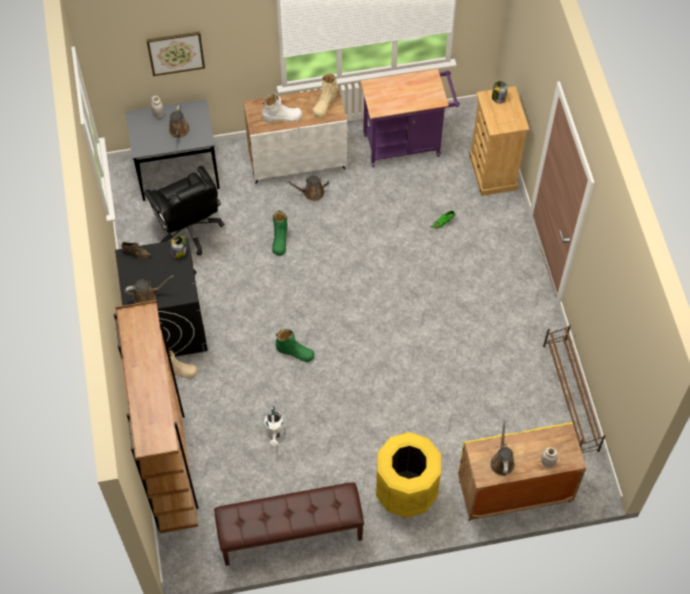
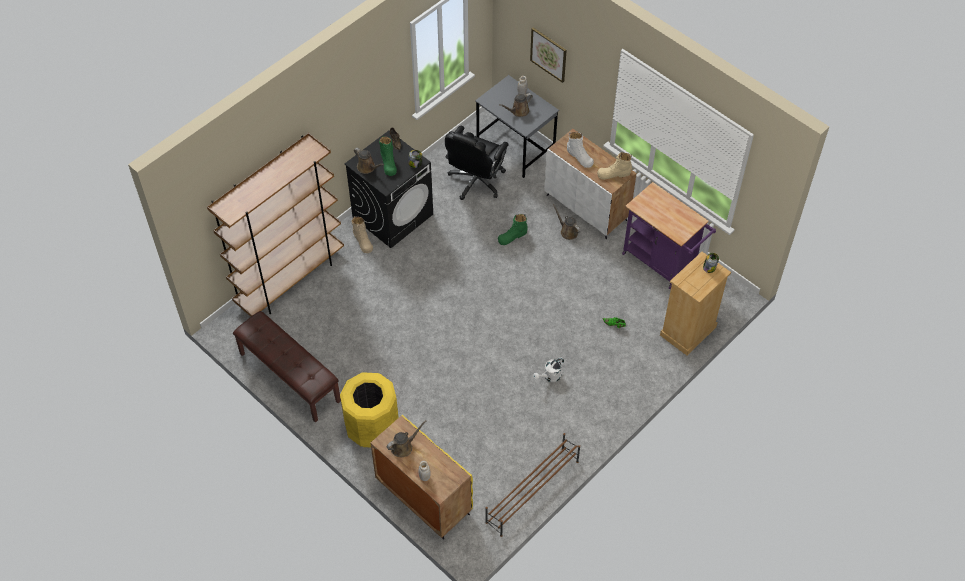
camera: 55 degrees right, 5 degrees down
white watering can [264,407,284,447] -> white watering can moved to [533,357,564,382]
green boot [275,329,314,362] -> green boot moved to [379,136,397,176]

